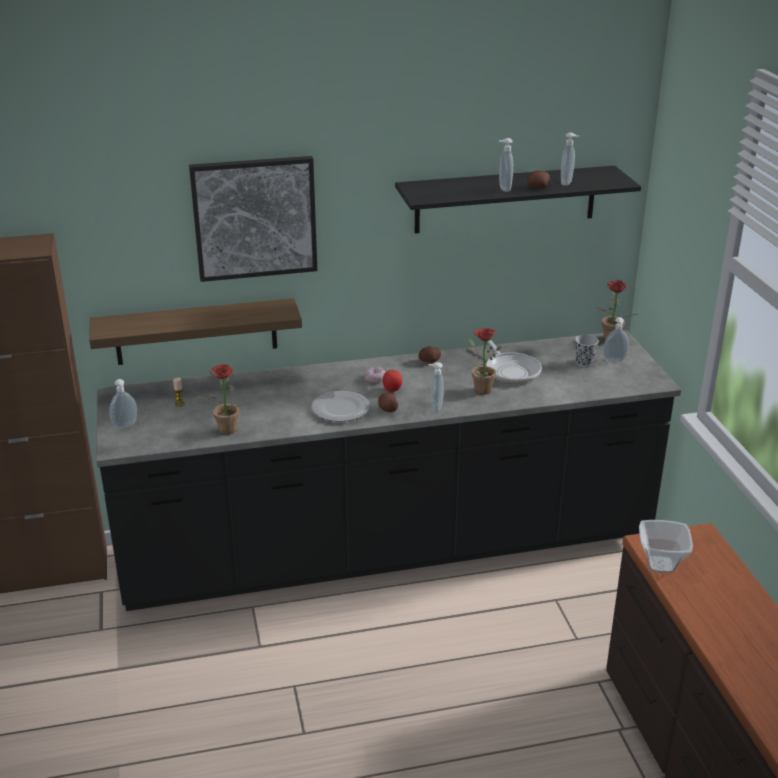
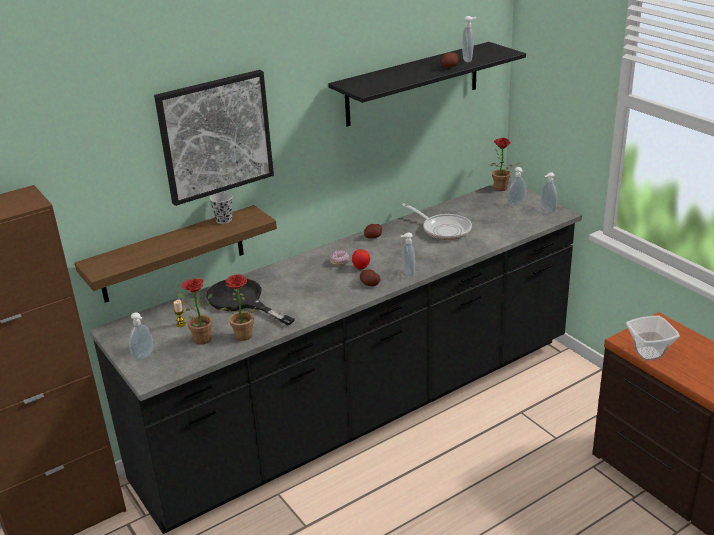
camera: 20 degrees left, 0 degrees up
plate [311,391,370,422] -> none
potted plant [468,328,501,395] -> potted plant moved to [177,278,213,345]
soap dispenser [499,138,513,192] -> soap dispenser moved to [541,172,557,213]
black cup [575,334,599,367] -> black cup moved to [209,192,233,224]
none -> black frying pan [206,279,295,326]

